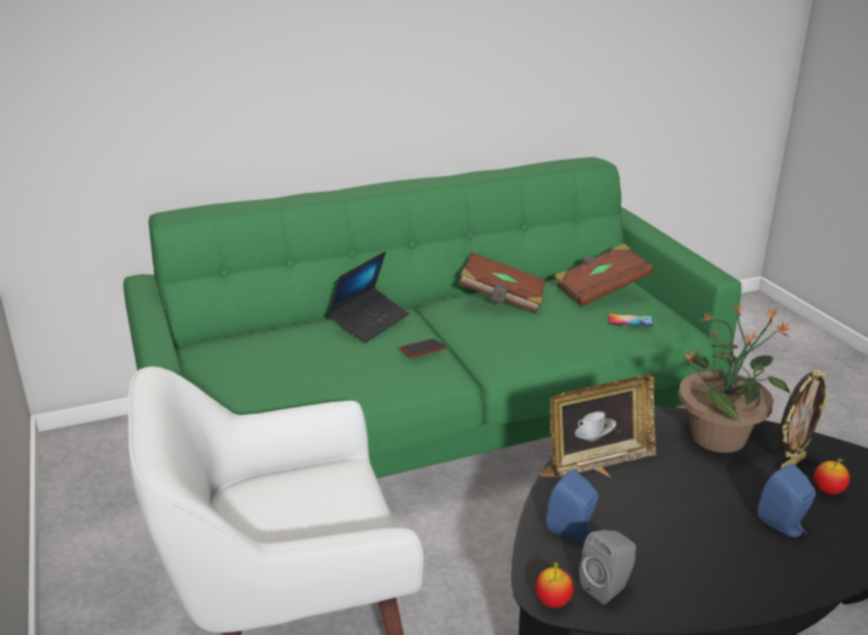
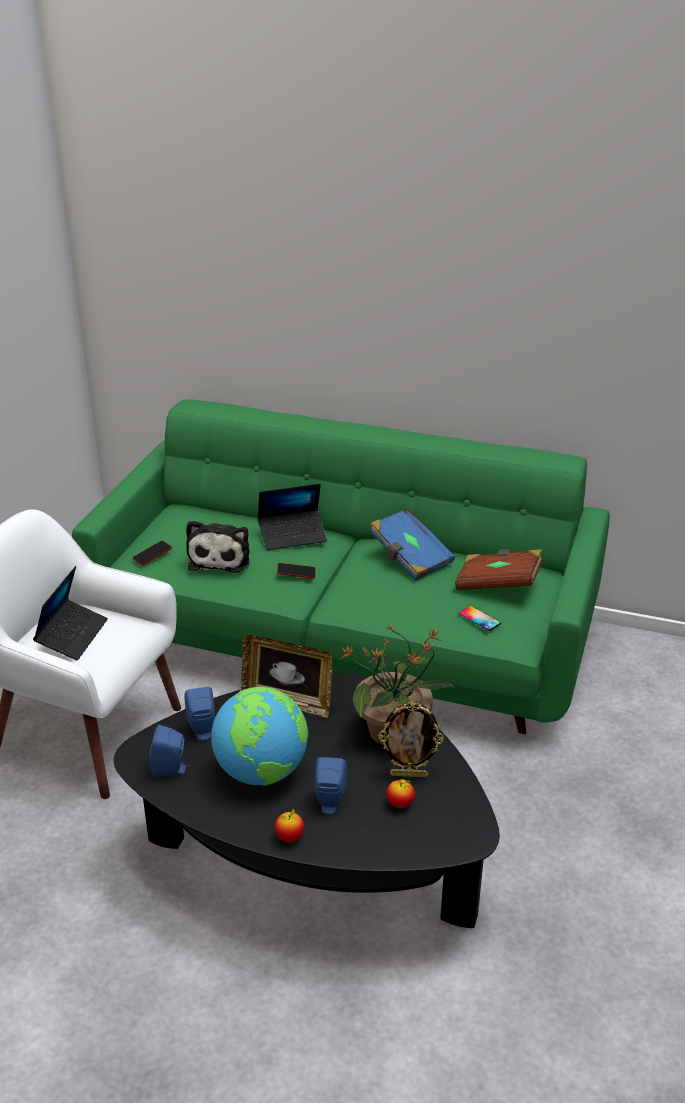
camera: 40 degrees right, 5 degrees up
brown book [458,252,546,313] -> blue book [369,508,455,581]
apple [535,560,574,608] -> apple moved to [275,809,304,842]
grey speaker [579,530,636,605] -> blue speaker [149,725,189,777]
none -> laptop [33,566,108,660]
none -> phone [133,541,172,566]
none -> plush toy [186,520,250,573]
none -> globe [211,687,308,786]

